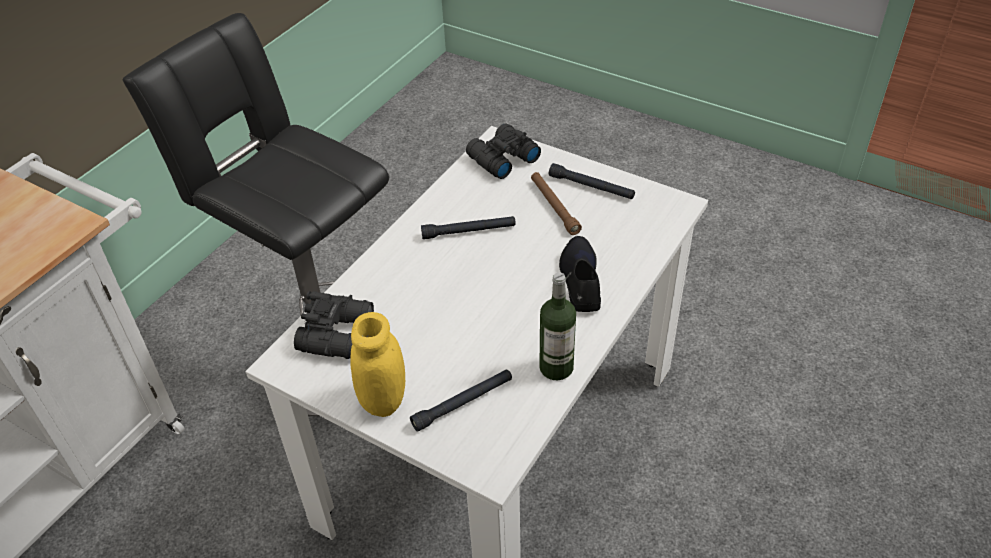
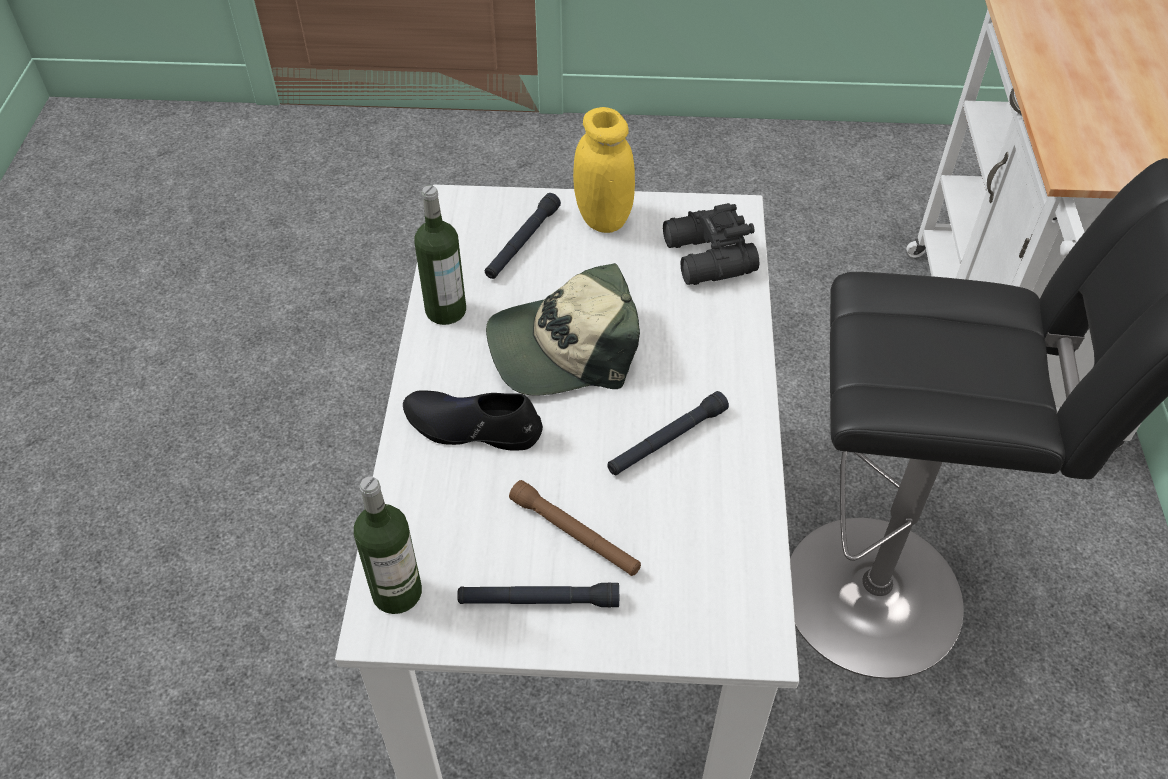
camera: 150 degrees right, 5 degrees up
black binoculars [466,124,541,179] -> none
black shoe [559,236,601,312] -> black shoe turned 135 degrees clockwise [403,391,543,451]
none -> bottle [354,476,422,614]
none -> cap [486,263,640,396]

